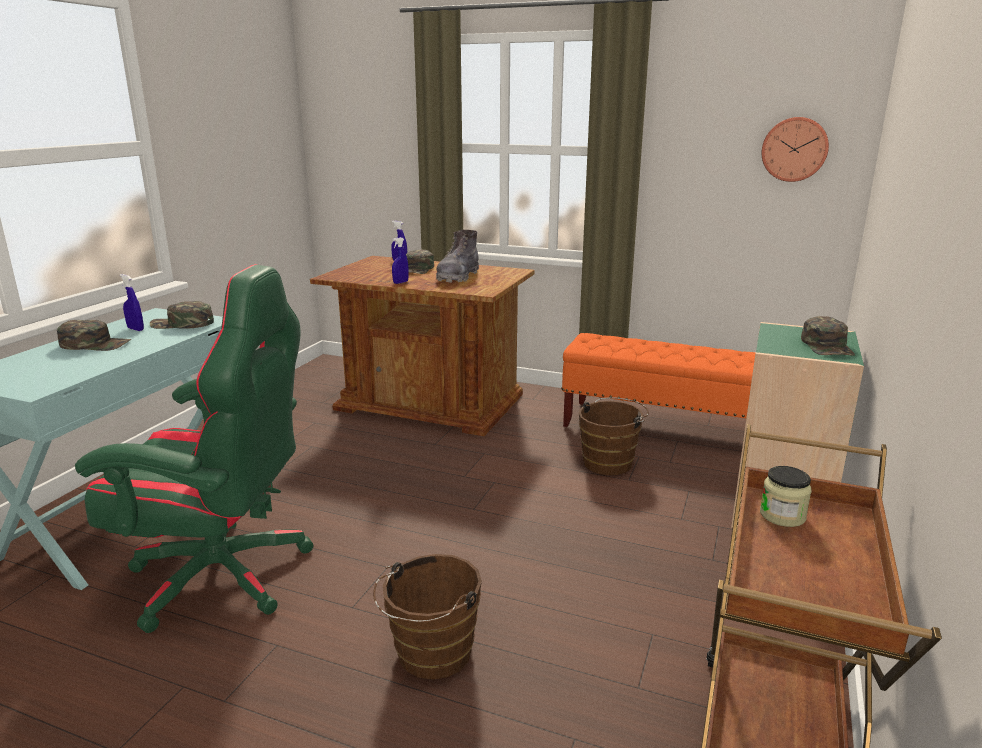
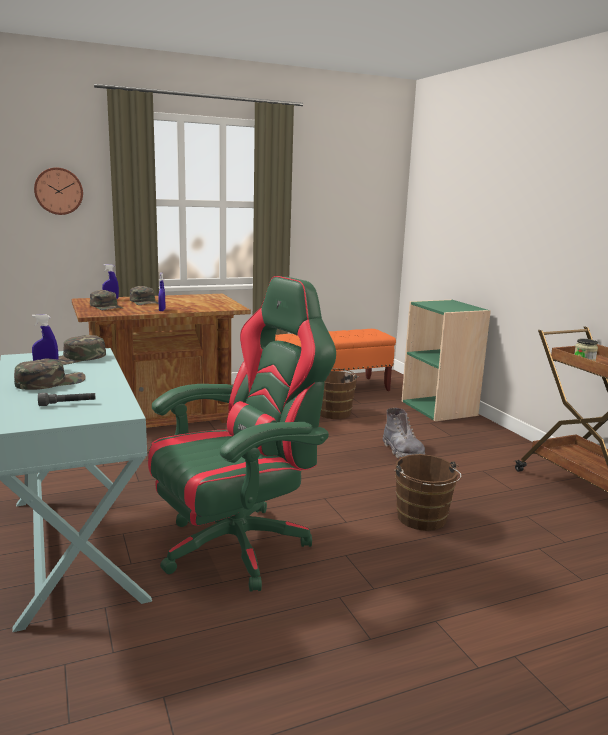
camera: 45 degrees left, 5 degrees down
grey boot [436,230,479,282] -> grey boot moved to [383,408,425,458]
wall clock [762,117,829,182] -> wall clock moved to [34,167,83,215]
green cap [801,316,855,356] -> green cap moved to [90,290,123,310]
none -> grey flashlight [38,393,95,406]

